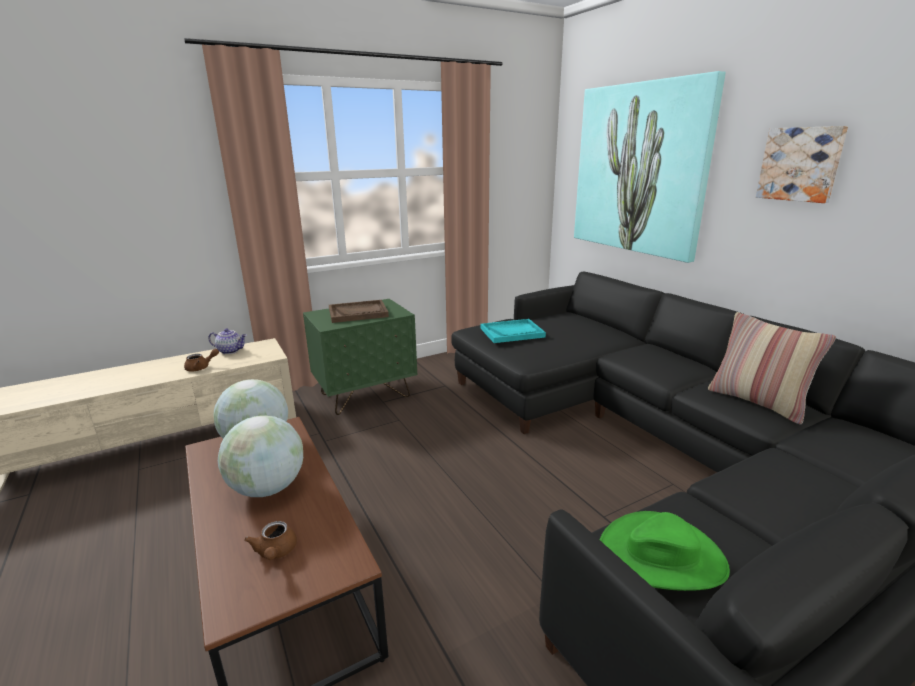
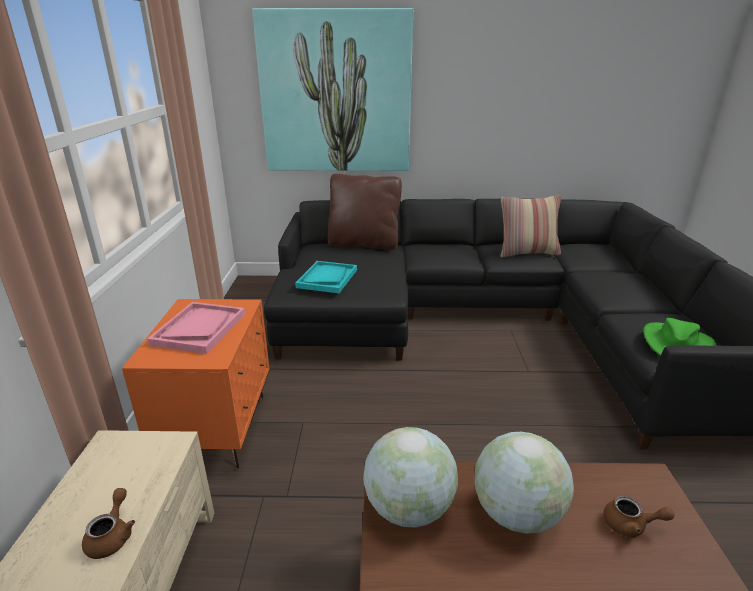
camera: 60 degrees left, 5 degrees up
teapot [208,328,247,354] -> none
green nightstand [303,299,417,415] -> orange nightstand [122,299,269,468]
brown tray [329,300,389,323] -> pink tray [147,302,245,354]
picture [756,126,848,203] -> none
none -> brown pillow [328,174,402,250]

